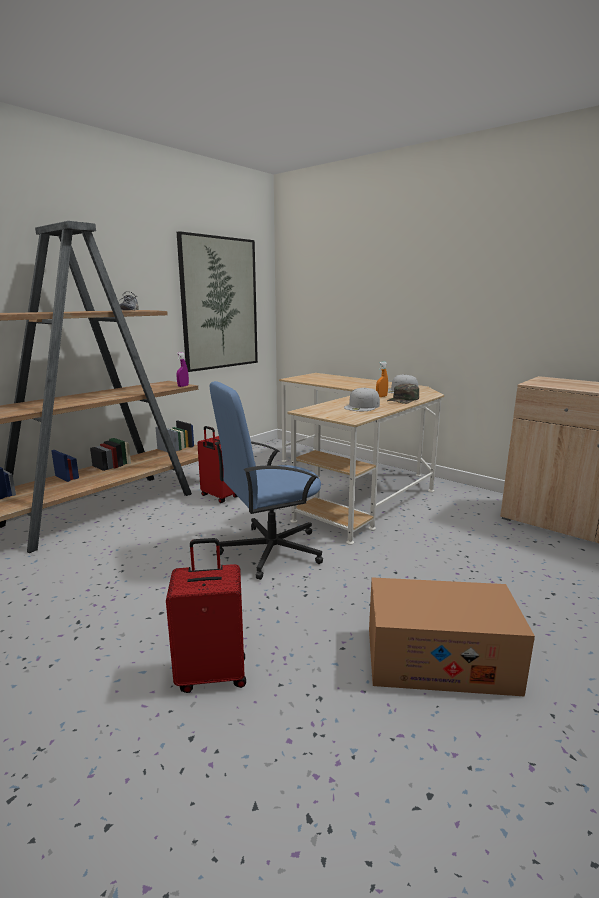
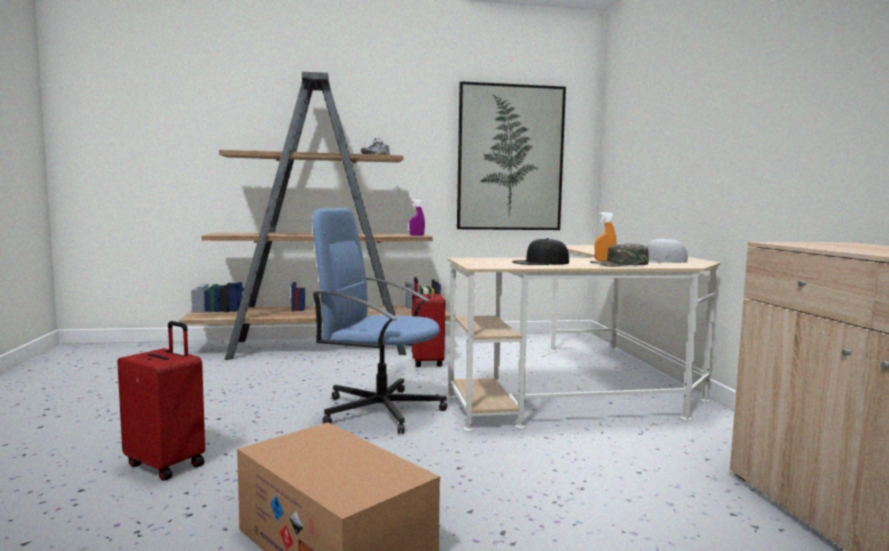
camera: 40 degrees right, 10 degrees down
white cap [344,388,380,411] -> black cap [512,238,569,265]

